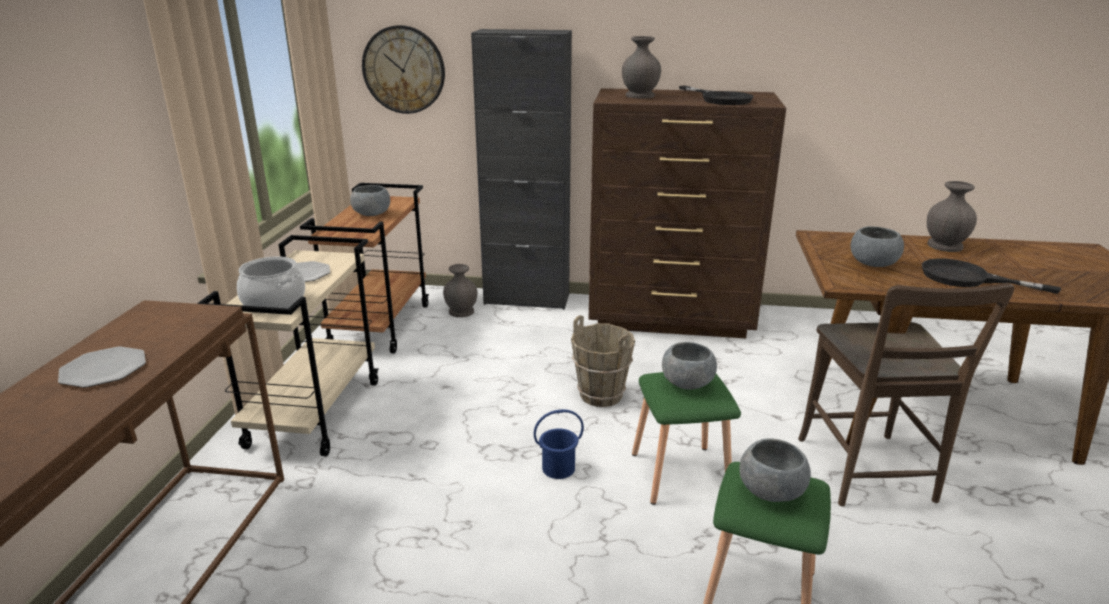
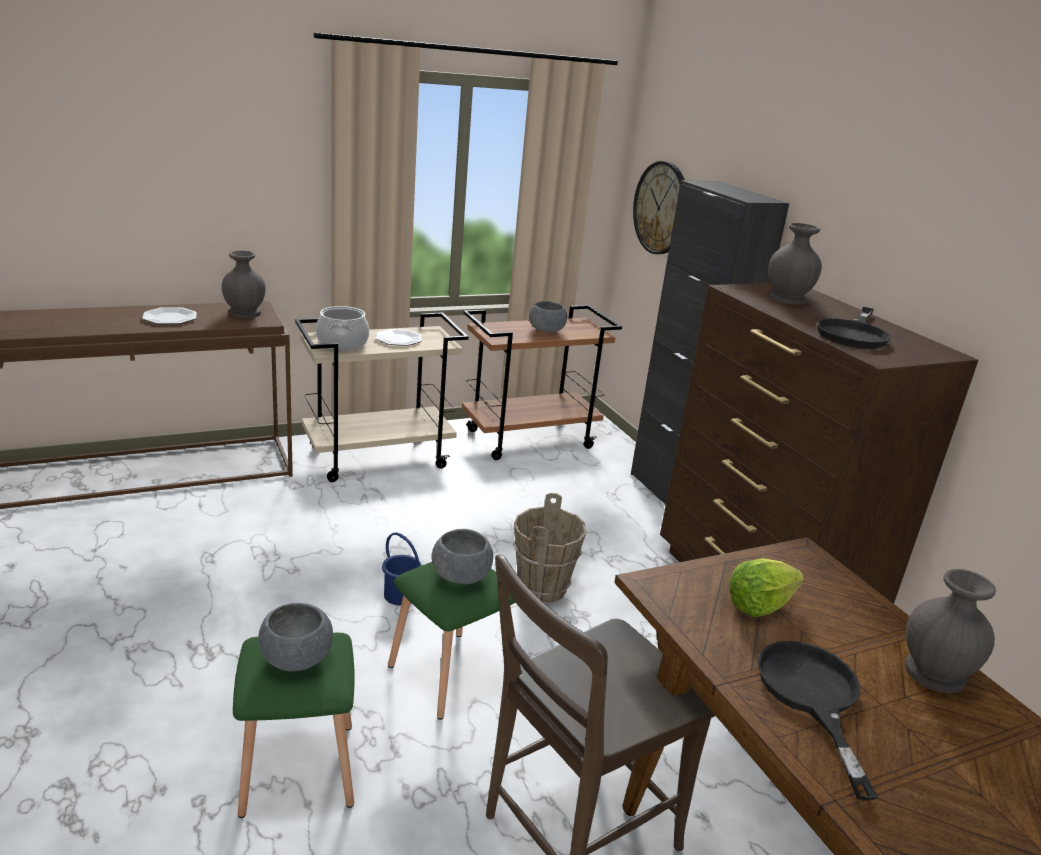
camera: 55 degrees right, 0 degrees up
grey vase [443,264,478,317] -> grey vase moved to [222,251,266,318]
grey bowl [851,226,904,267] -> lettuce [729,558,804,617]

